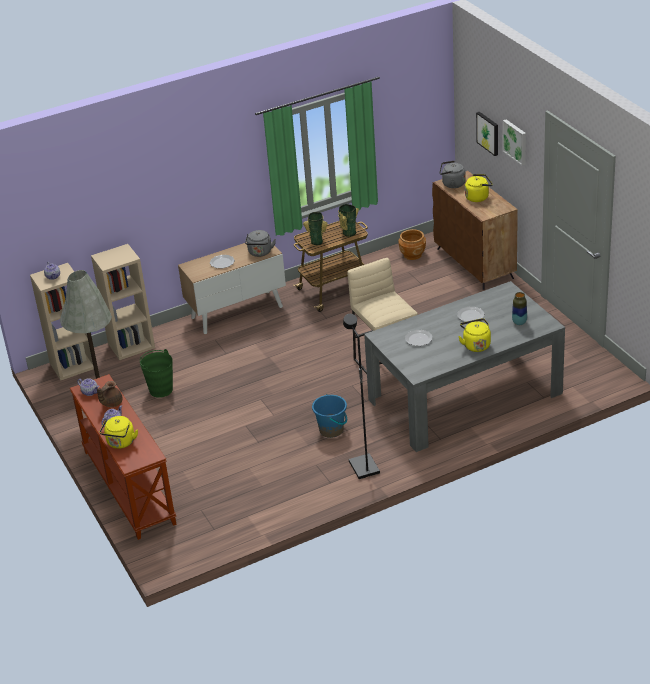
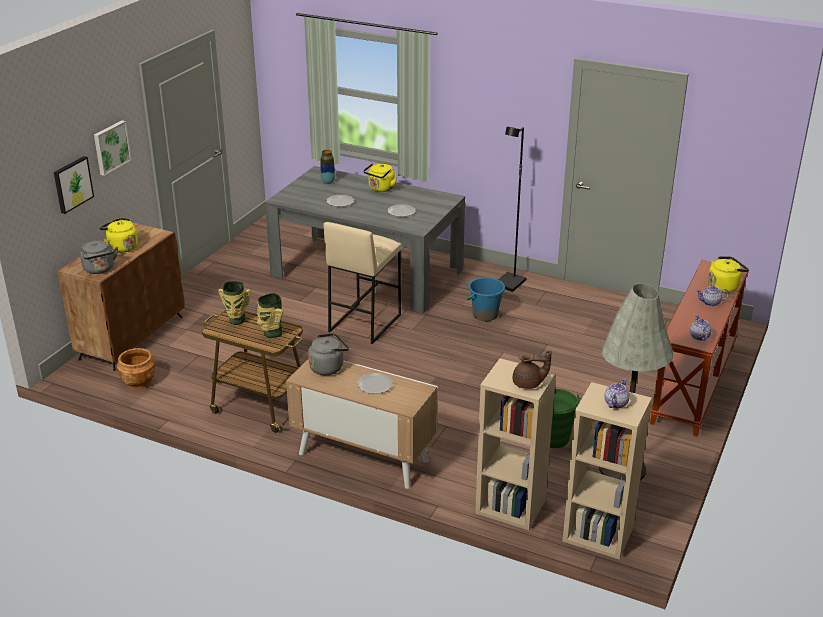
camera: 130 degrees left, 5 degrees down
brown teapot [97,381,122,407] -> brown teapot moved to [513,351,552,389]

